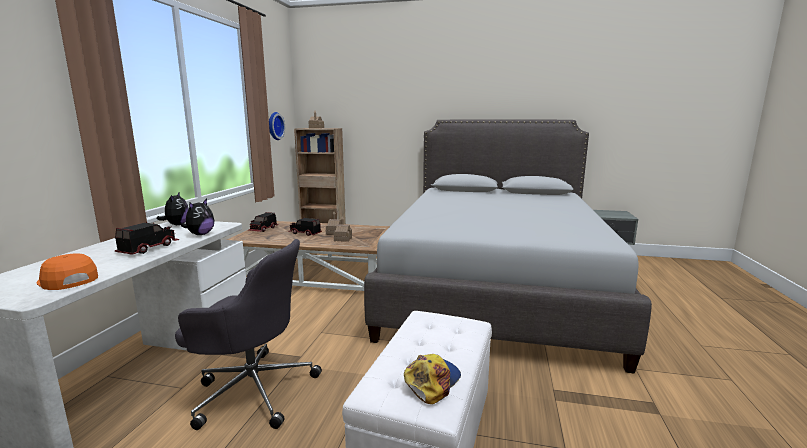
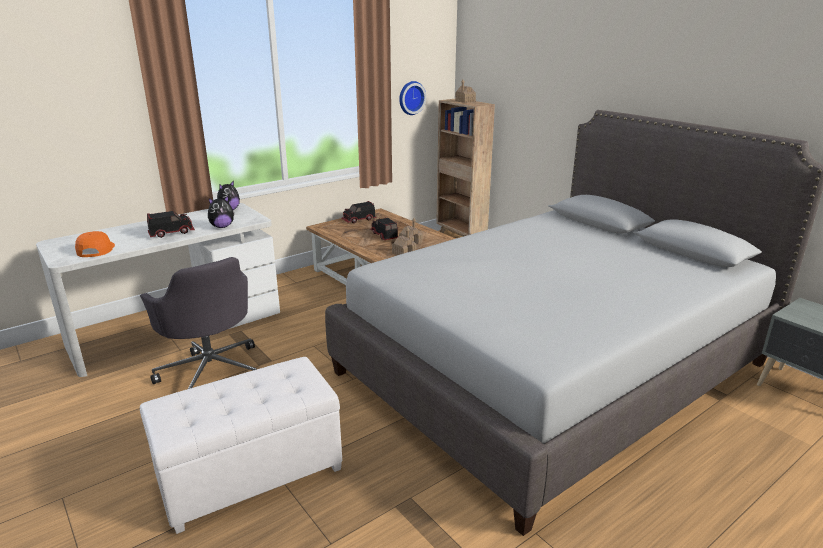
camera: 40 degrees right, 10 degrees up
cap [404,354,461,404] -> none

